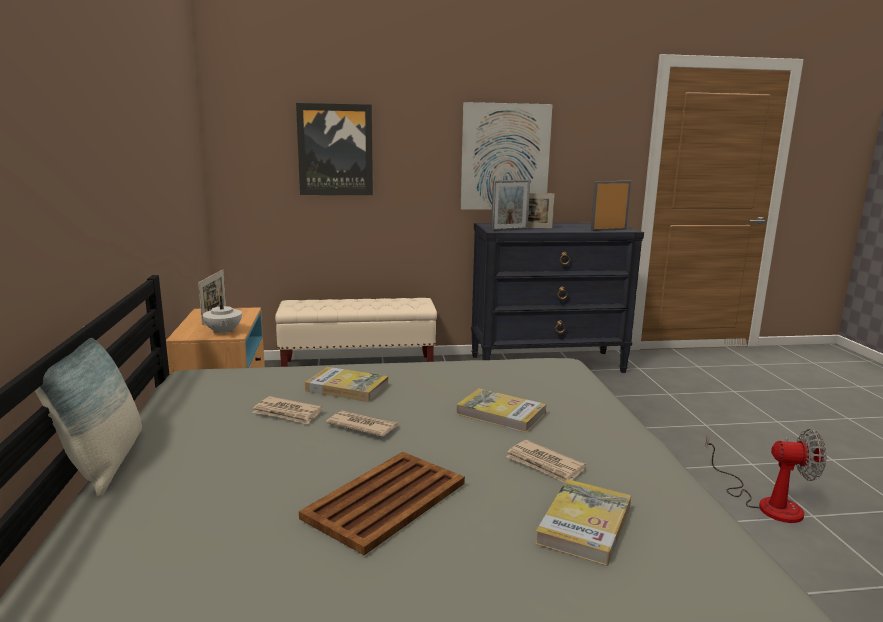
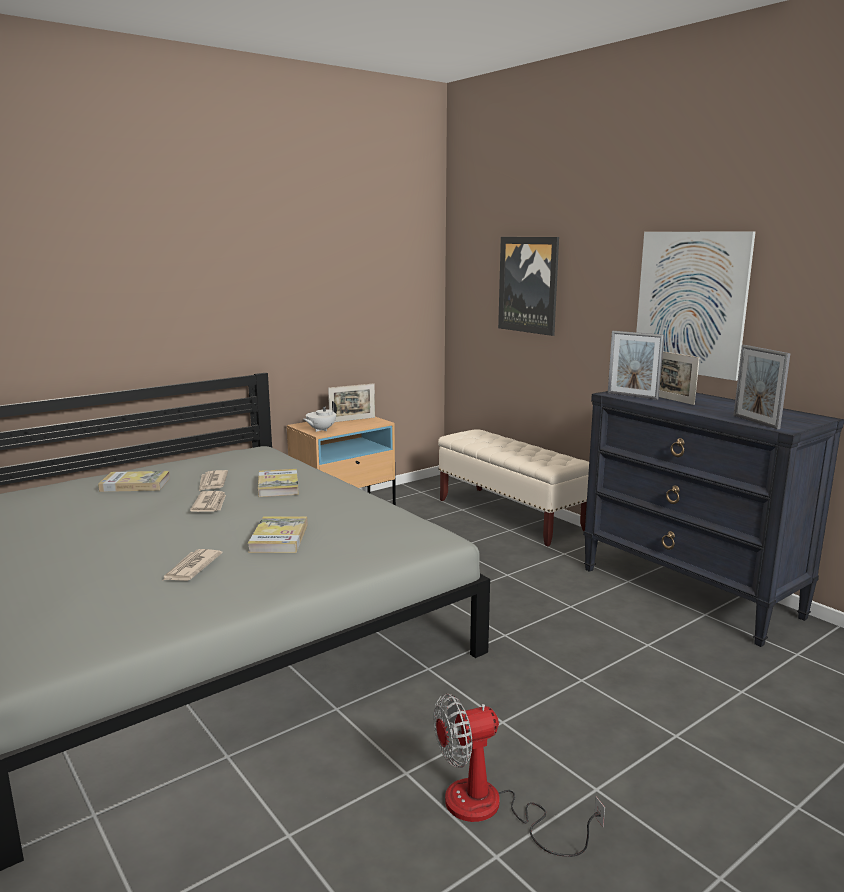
camera: 60 degrees right, 0 degrees up
pillow [35,326,142,497] -> none
brown tray [299,452,465,555] -> none
book [535,479,631,566] -> book moved to [98,471,170,492]
picture frame [591,181,631,231] -> picture frame turned 150 degrees counterclockwise [733,345,790,430]
fan [705,429,826,523] -> fan turned 90 degrees clockwise [434,694,605,857]

